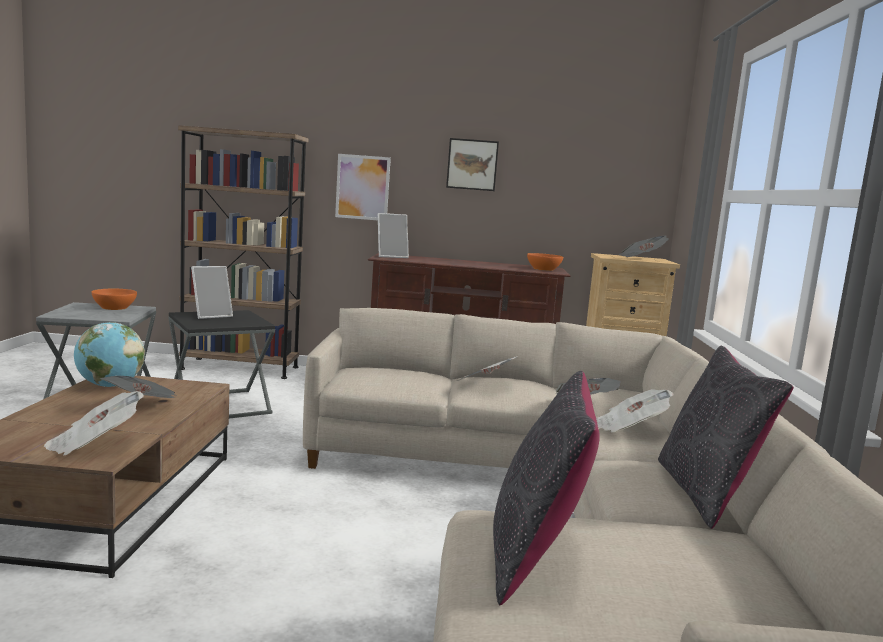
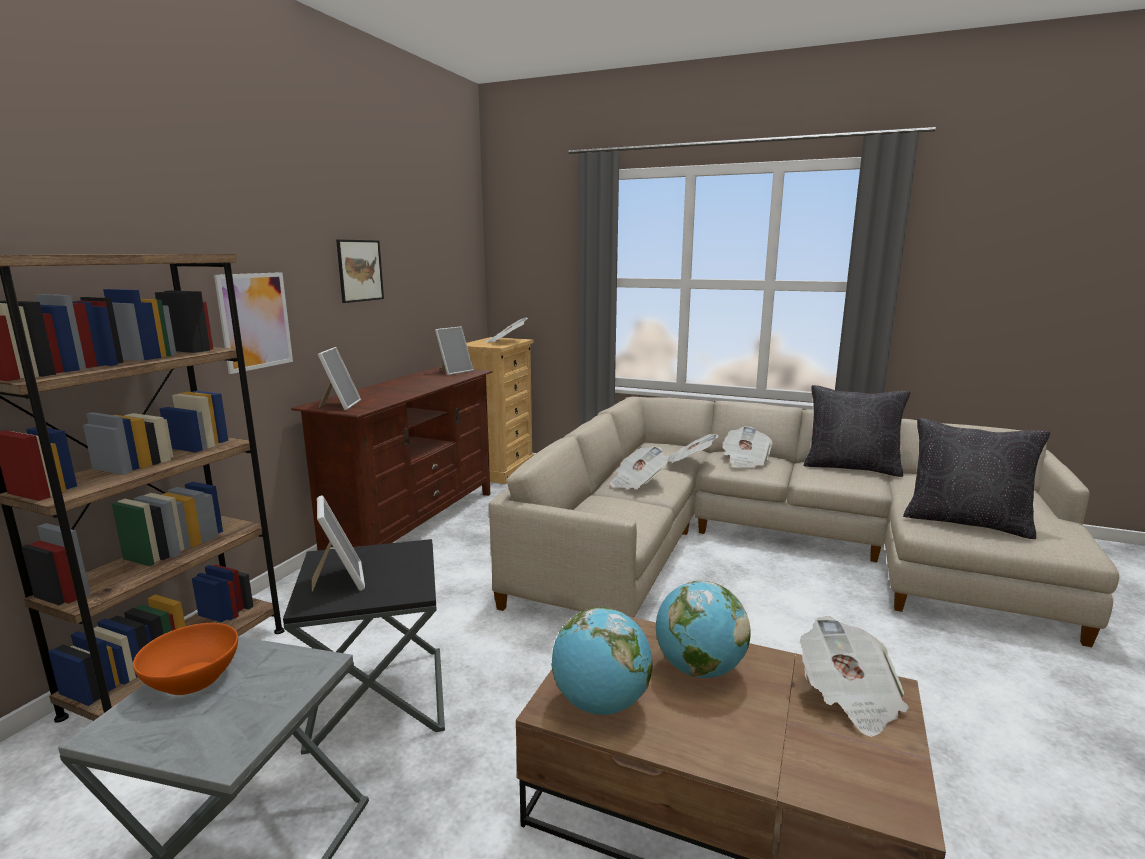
camera: 70 degrees left, 5 degrees up
newspaper [100,376,177,398] -> globe [656,581,751,678]
orange bowl [527,253,563,271] -> picture frame [435,327,474,375]

